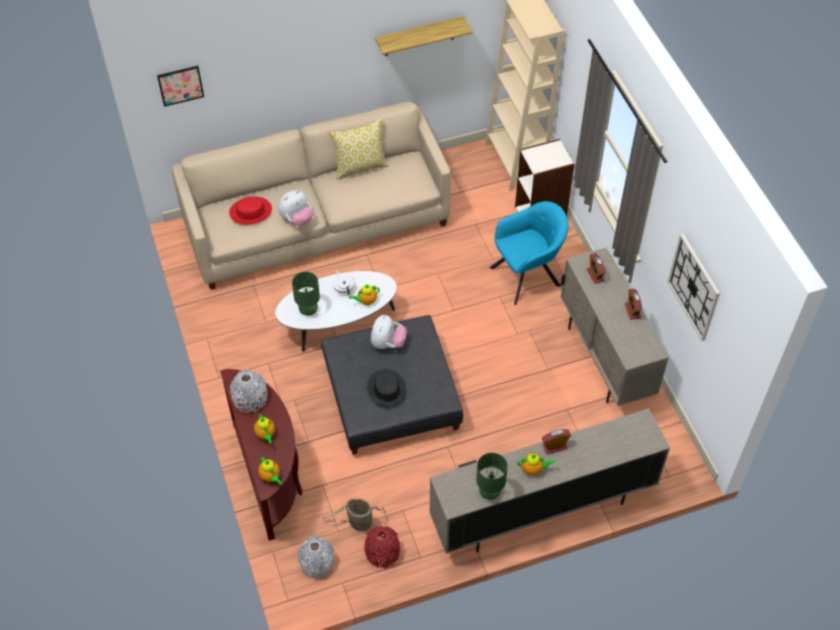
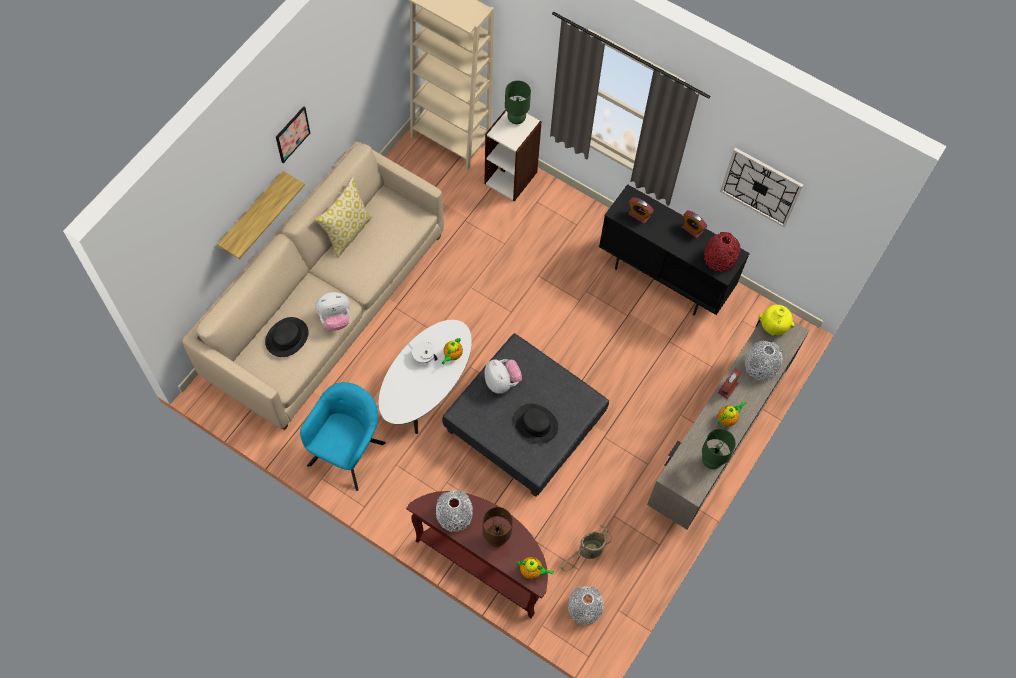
camera: 40 degrees left, 10 degrees up
picture [157,66,204,107] -> picture moved to [276,106,310,163]
red hat [229,196,272,225] -> black hat [265,317,309,357]
teapot [254,414,275,444] -> brown table lamp [482,507,513,547]
plush toy [278,190,313,226] -> plush toy turned 60 degrees clockwise [315,292,350,330]
green table lamp [292,272,320,316] -> green table lamp moved to [505,80,531,124]
red vase [364,526,400,568] -> red vase moved to [704,232,741,272]
shelf [375,16,472,56] -> shelf moved to [217,171,305,259]
turquoise armchair [490,201,568,305] -> turquoise armchair moved to [300,382,386,491]
beige cabinet [561,247,669,406] -> black cabinet [599,184,750,315]
none -> grey vase [745,341,782,381]
none -> yellow vase [758,305,795,336]

